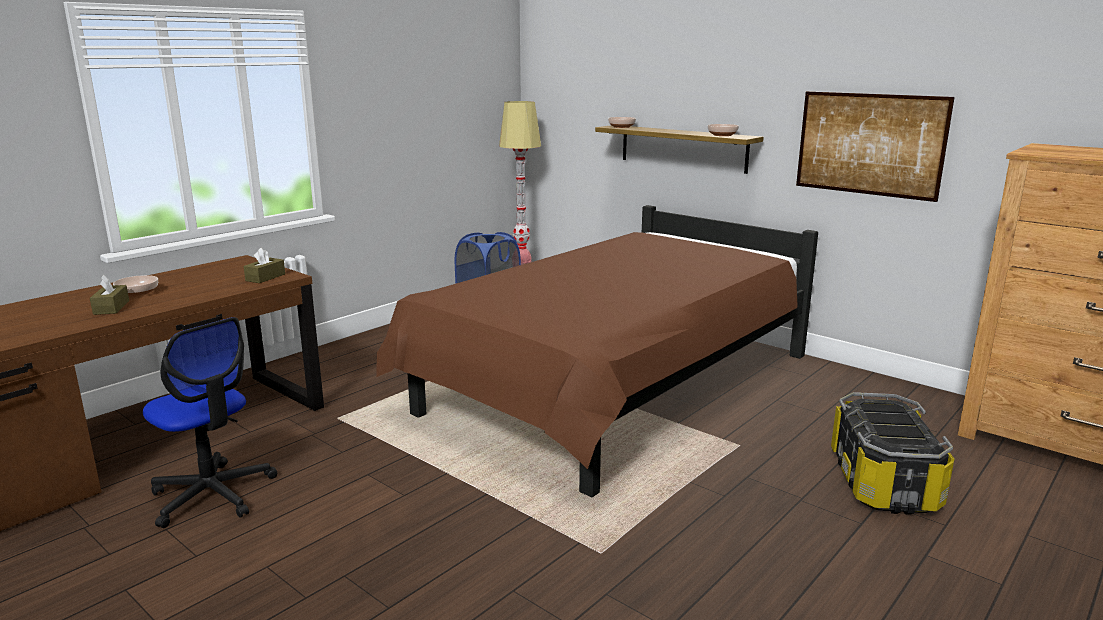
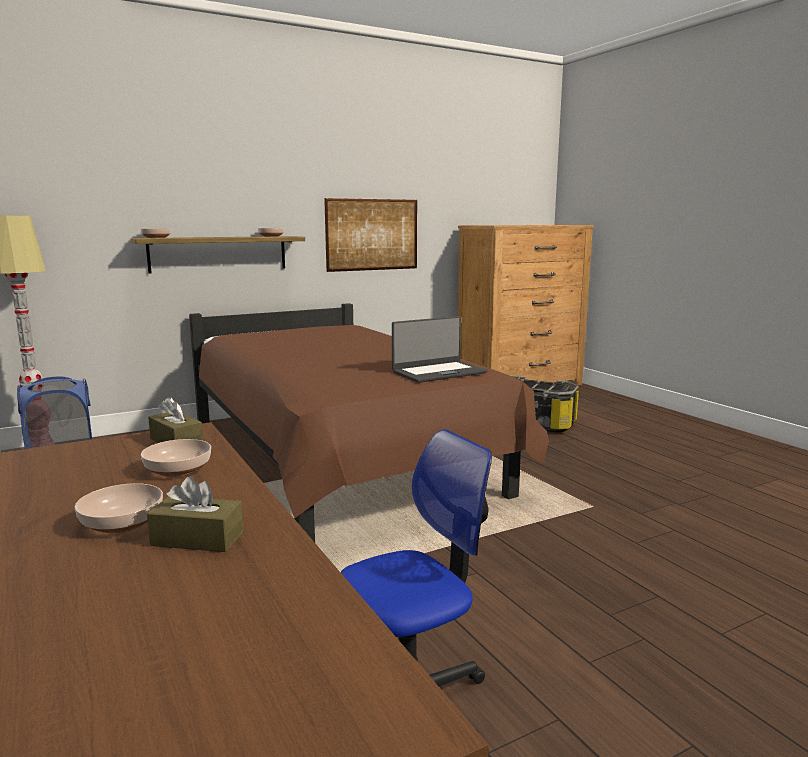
camera: 70 degrees left, 5 degrees down
none -> bowl [141,439,211,477]
none -> laptop [392,316,487,383]

